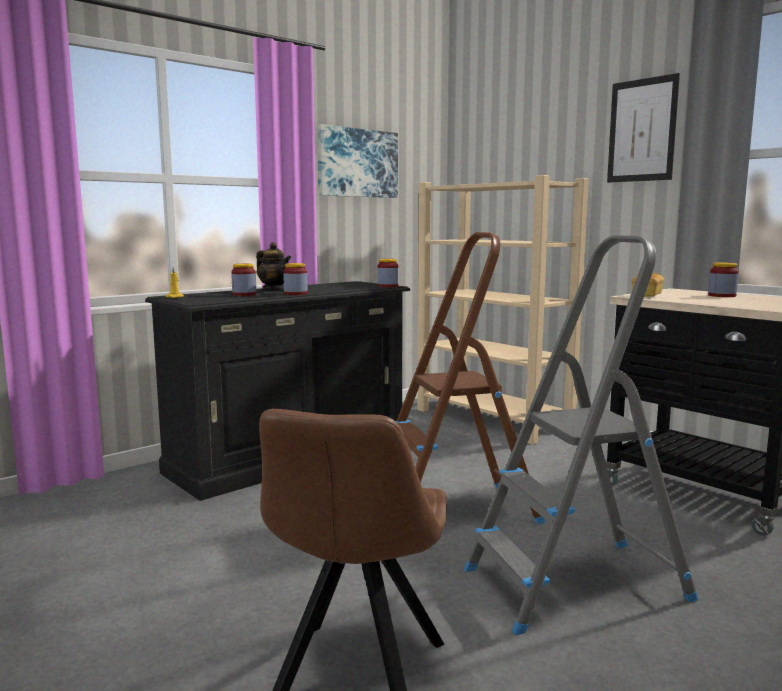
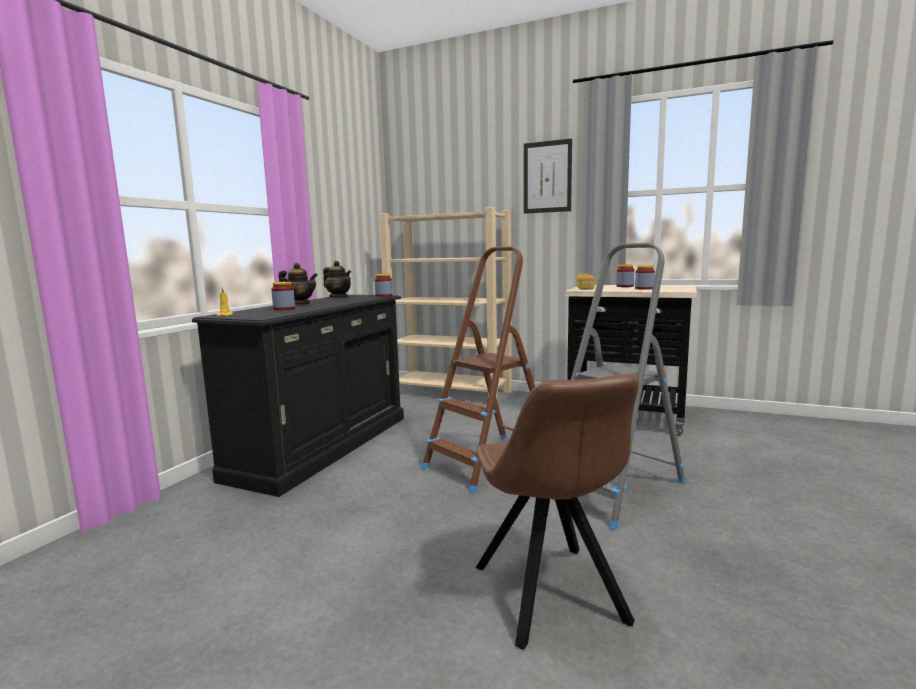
camera: 25 degrees left, 0 degrees up
jar [283,263,308,295] -> jar moved to [635,265,655,290]
picture [317,124,398,198] -> none
none -> teapot [323,261,351,298]

